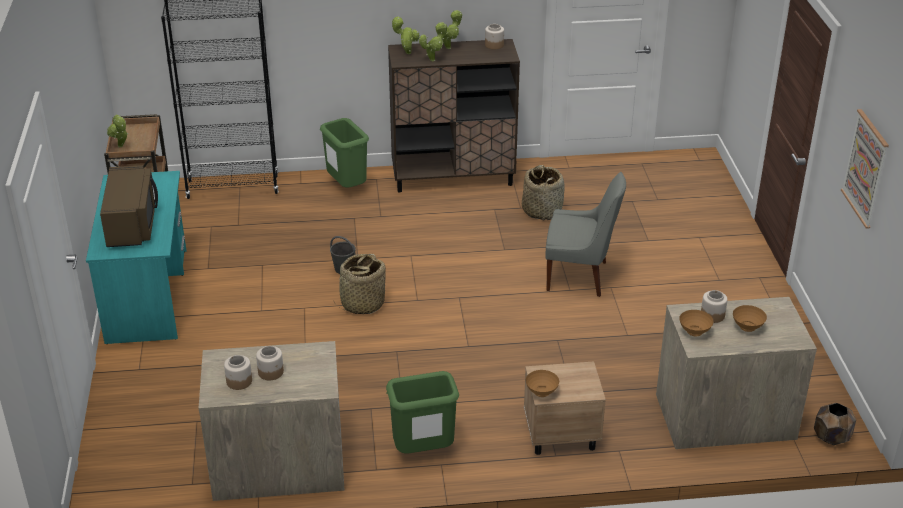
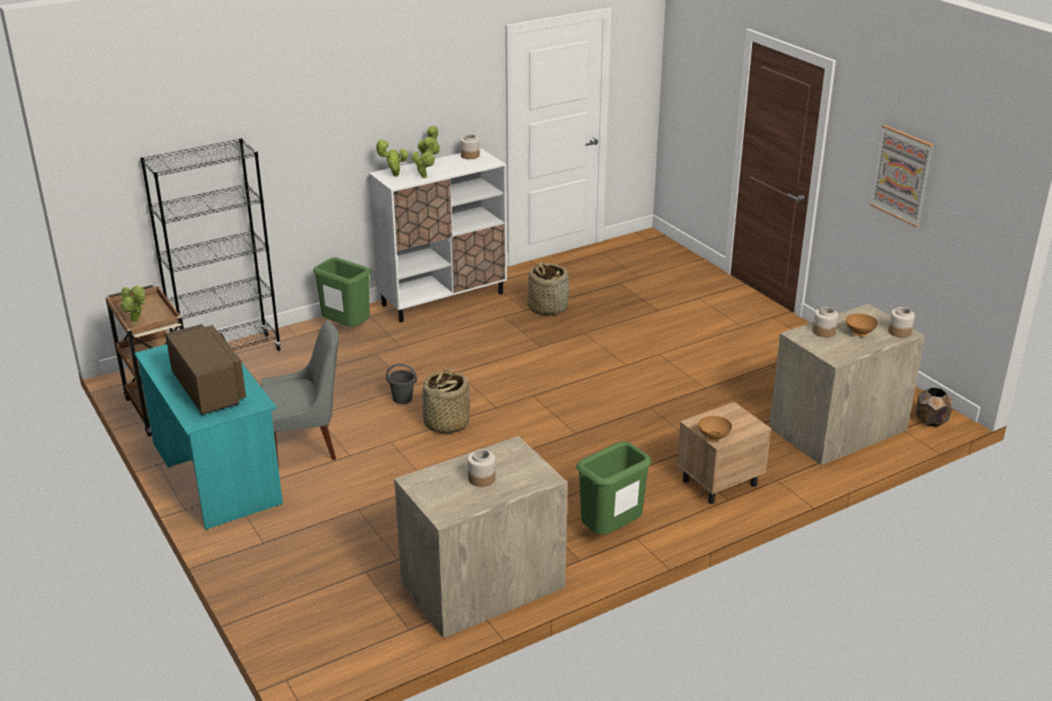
camera: 25 degrees left, 5 degrees down
jar [224,355,252,390] -> jar moved to [888,307,915,338]
brown cabinet [388,39,520,192] -> white cabinet [369,148,507,323]
grey chair [545,172,626,297] -> grey chair moved to [261,320,339,468]
brown bowl [679,310,713,336] -> none

